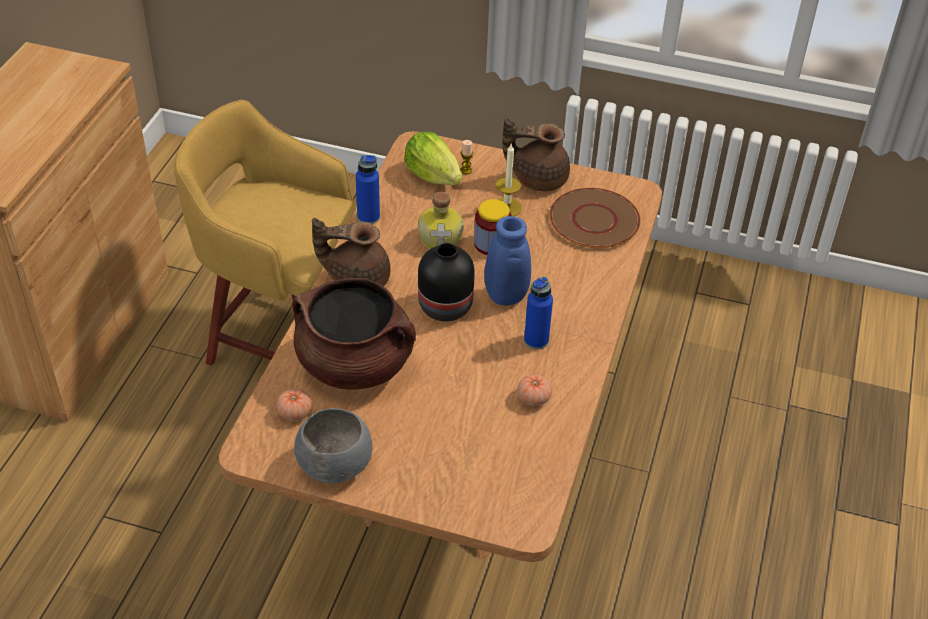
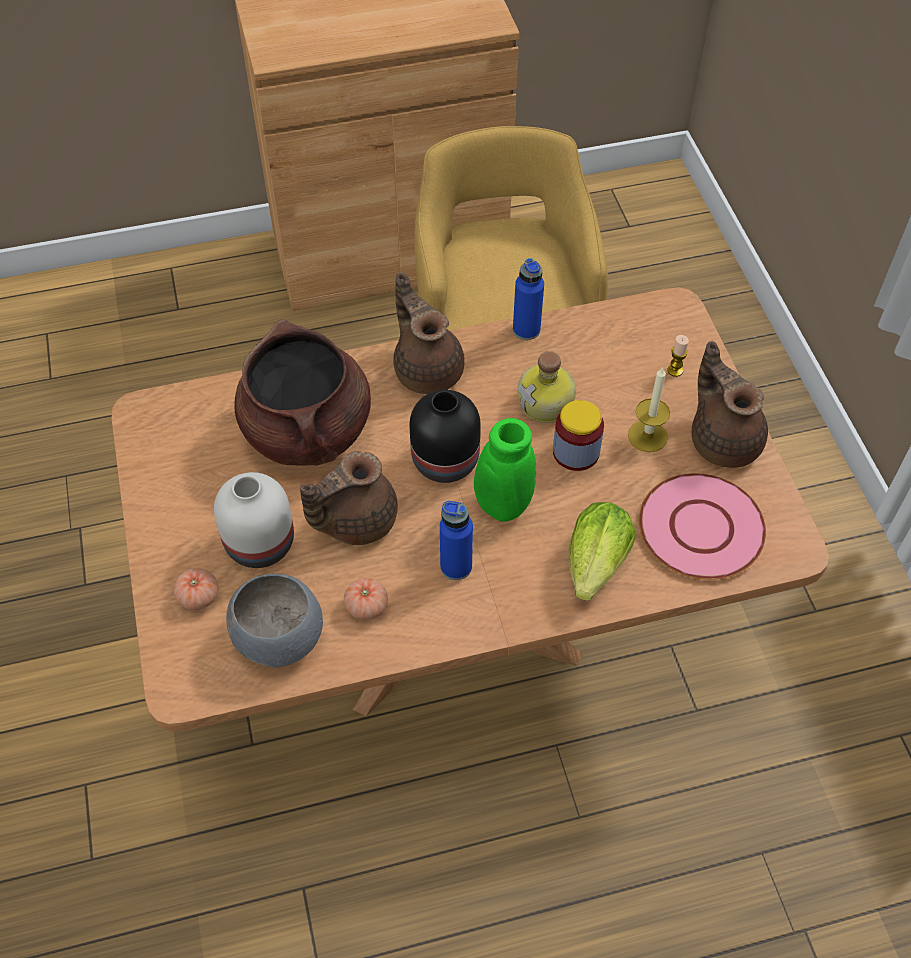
camera: 60 degrees right, 10 degrees up
tomato [276,389,312,421] -> tomato moved to [174,568,218,610]
grey bowl [294,408,372,484] -> grey bowl moved to [226,574,323,668]
lettuce [404,132,463,185] -> lettuce moved to [569,502,636,601]
blue vase [484,216,531,306] -> green vase [412,418,536,522]
brown plate [549,188,641,248] -> pink plate [639,473,766,580]
none -> white vase [214,472,294,568]
none -> brown teapot [300,451,398,545]

